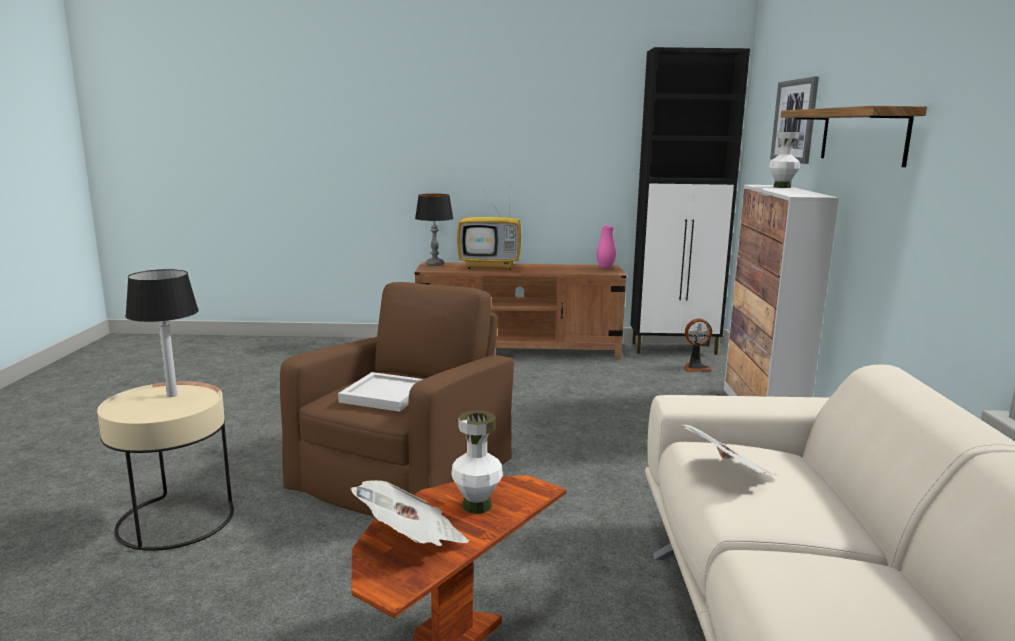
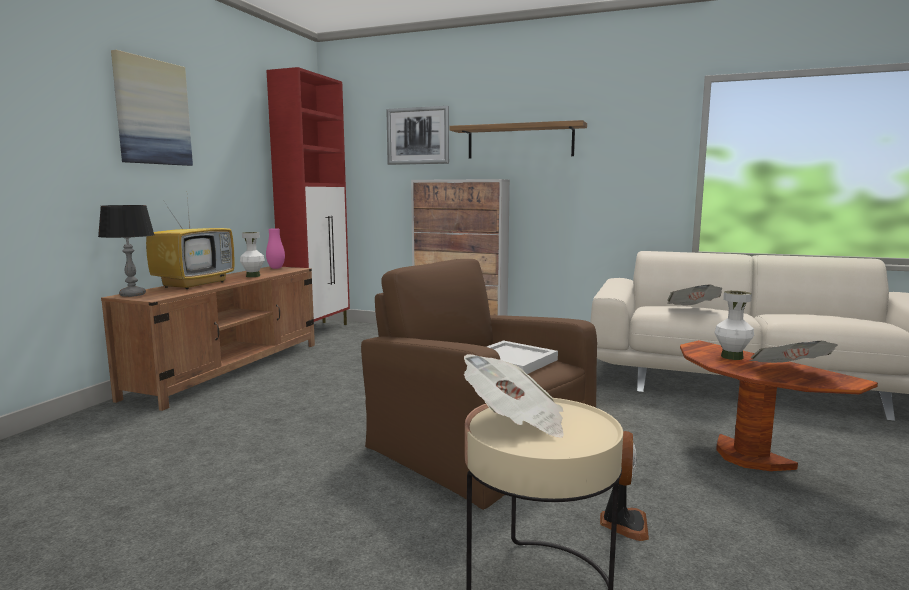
camera: 70 degrees left, 5 degrees down
table lamp [125,269,199,397] -> newspaper [464,354,563,438]
black cabinet [631,47,750,355] -> red cabinet [266,67,350,325]
fan [684,319,712,372] -> fan moved to [600,431,649,541]
white vase [769,132,800,188] -> white vase moved to [240,232,264,277]
none -> picture [111,50,193,166]

